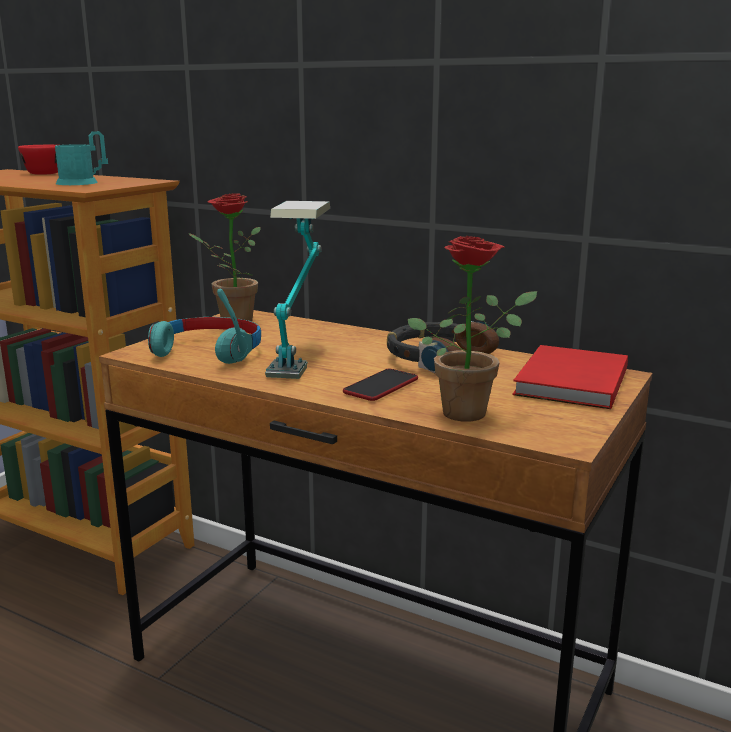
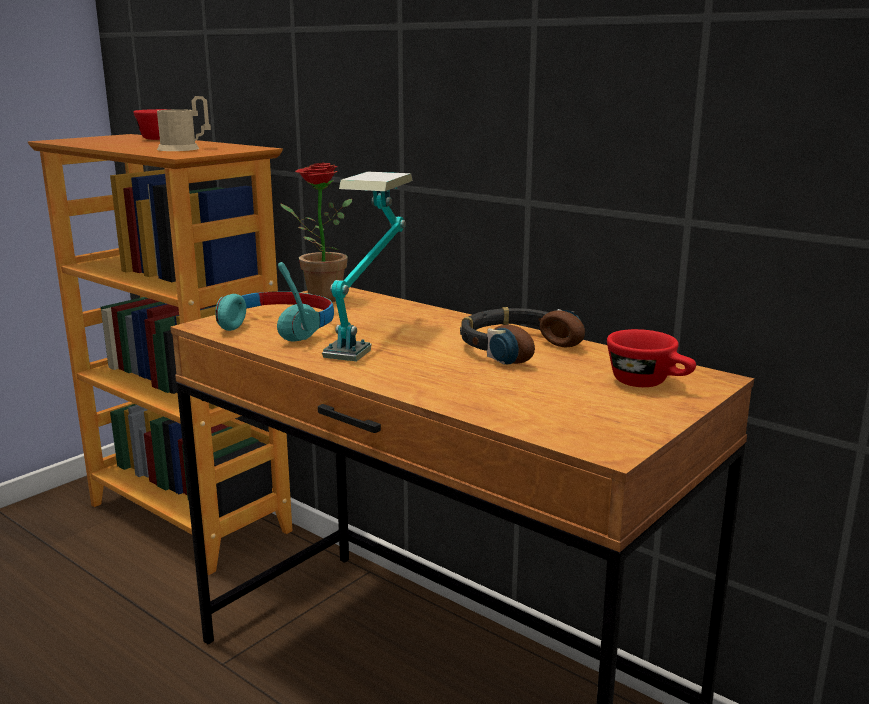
camera: 10 degrees right, 0 degrees up
turquoise mug [55,131,108,185] -> beige mug [157,96,211,151]
phone [343,369,418,401] -> none
potted plant [408,236,537,422] -> none
red book [513,345,628,409] -> red cup [607,329,696,387]

